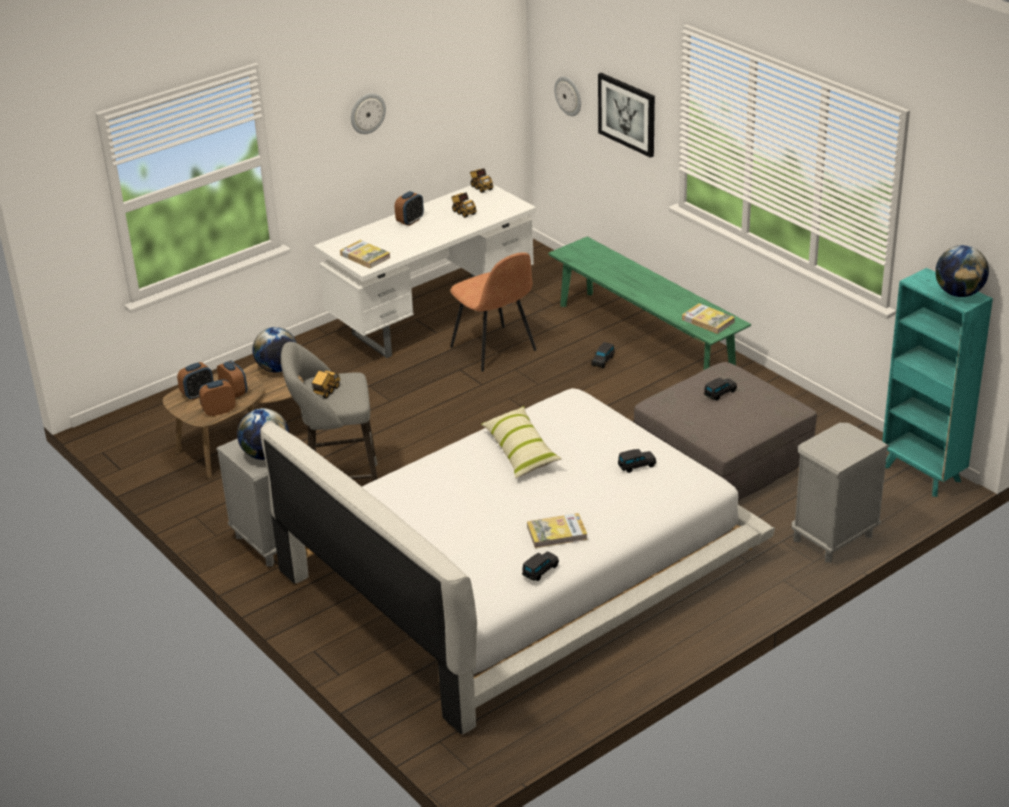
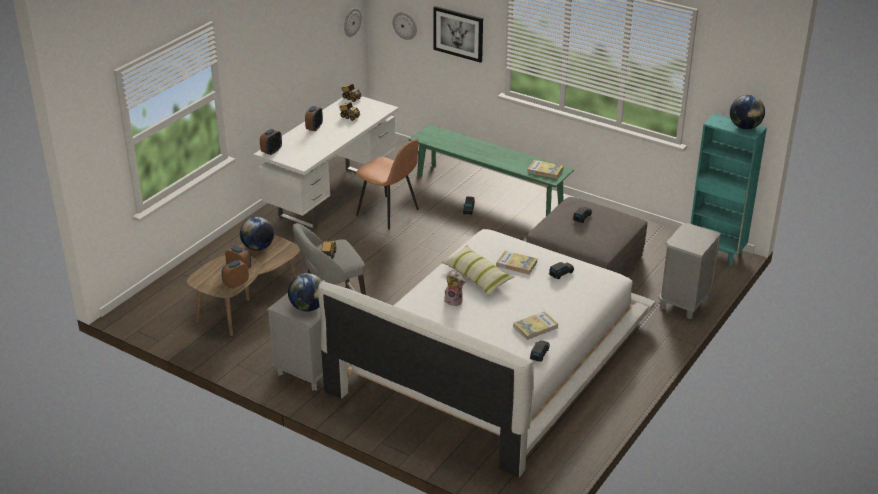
camera: 20 degrees left, 0 degrees up
alarm clock [177,362,214,400] -> alarm clock moved to [260,129,282,155]
book [340,240,390,269] -> book moved to [496,251,537,274]
wall clock [351,93,386,134] -> wall clock moved to [344,8,362,37]
none -> plush toy [444,270,466,306]

